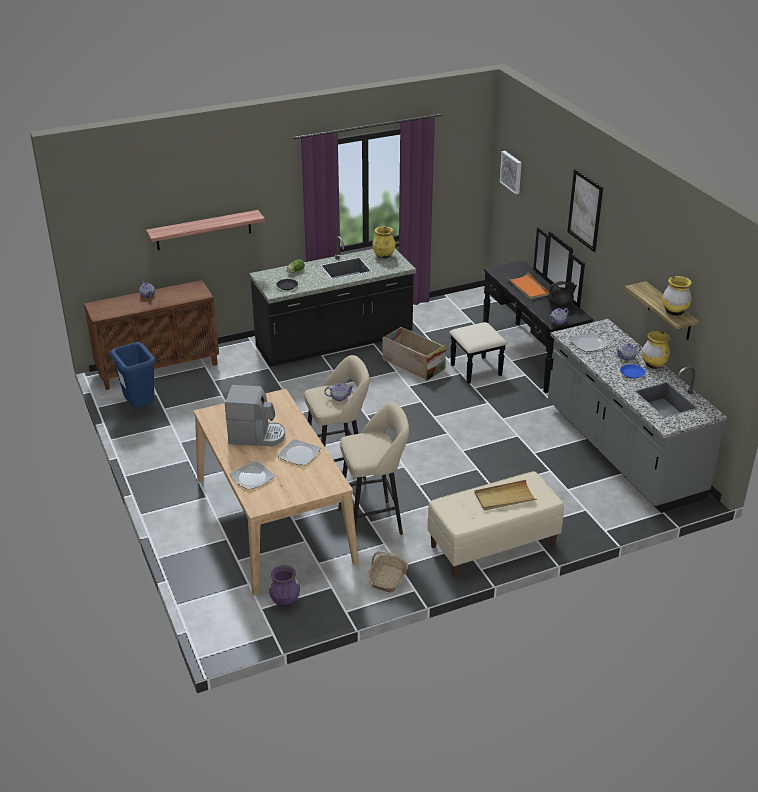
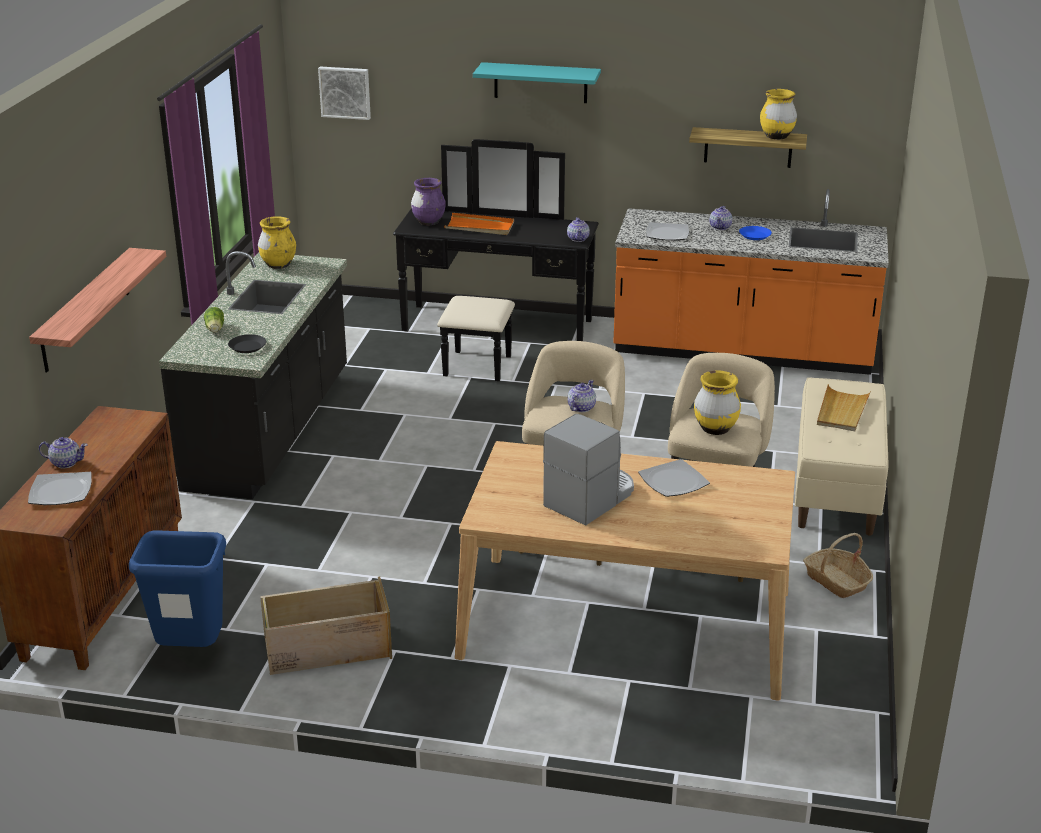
camera: 55 degrees left, 5 degrees down
plate [229,461,275,490] -> plate moved to [28,472,92,505]
purple vase [269,565,300,608] -> purple vase moved to [411,178,446,225]
crate [383,327,446,381] -> crate moved to [260,577,392,675]
black teapot [548,281,577,308] -> none
grey counter [548,319,727,513] -> orange counter [613,189,889,375]
picture [567,169,603,252] -> turquoise shelf [473,62,601,103]
yellow vase [642,331,670,369] -> yellow vase moved to [694,370,741,435]

